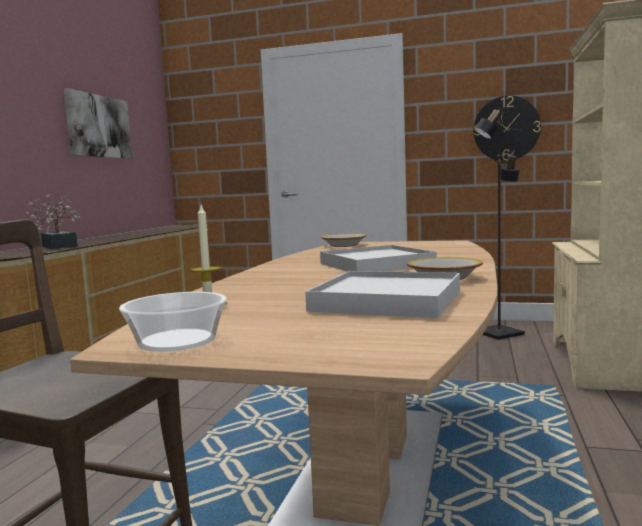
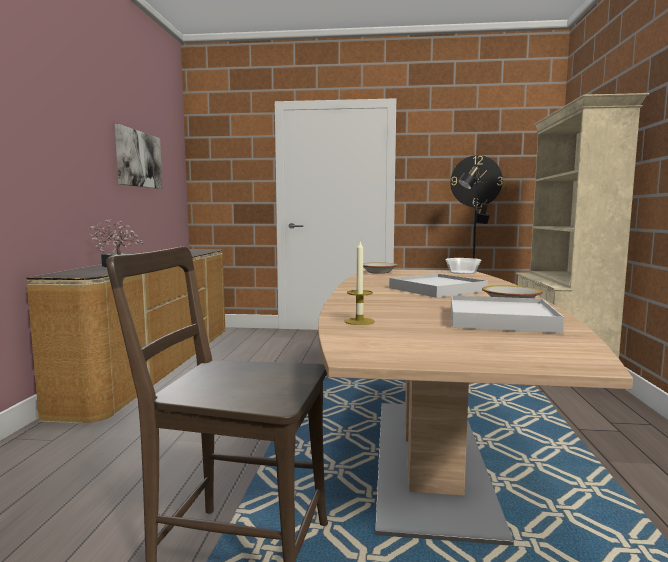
camera: 10 degrees left, 0 degrees up
bowl [119,292,227,352] -> bowl moved to [445,258,481,274]

